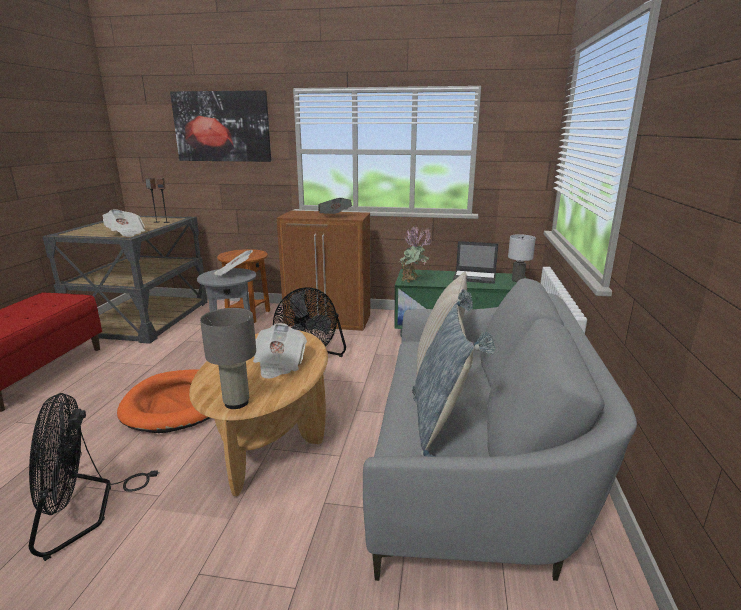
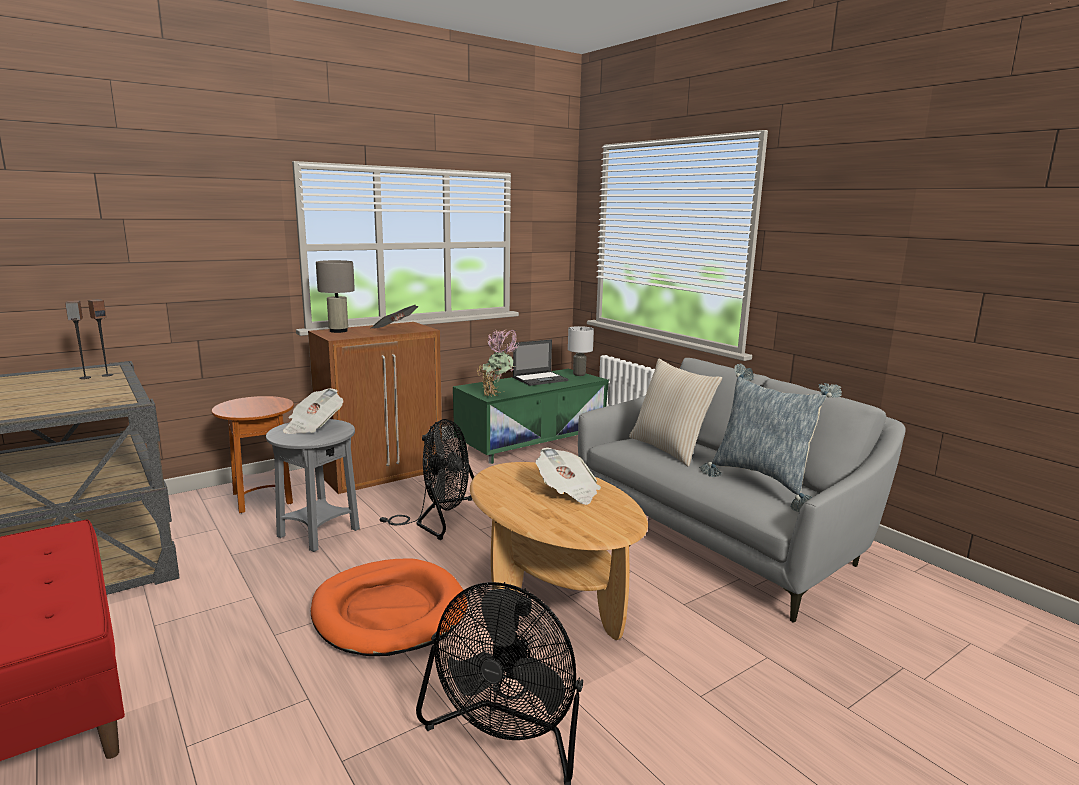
camera: 45 degrees left, 5 degrees down
newspaper [103,209,146,237] -> none
picture [170,90,271,162] -> none
grey table lamp [200,308,256,409] -> grey table lamp moved to [316,260,355,333]

